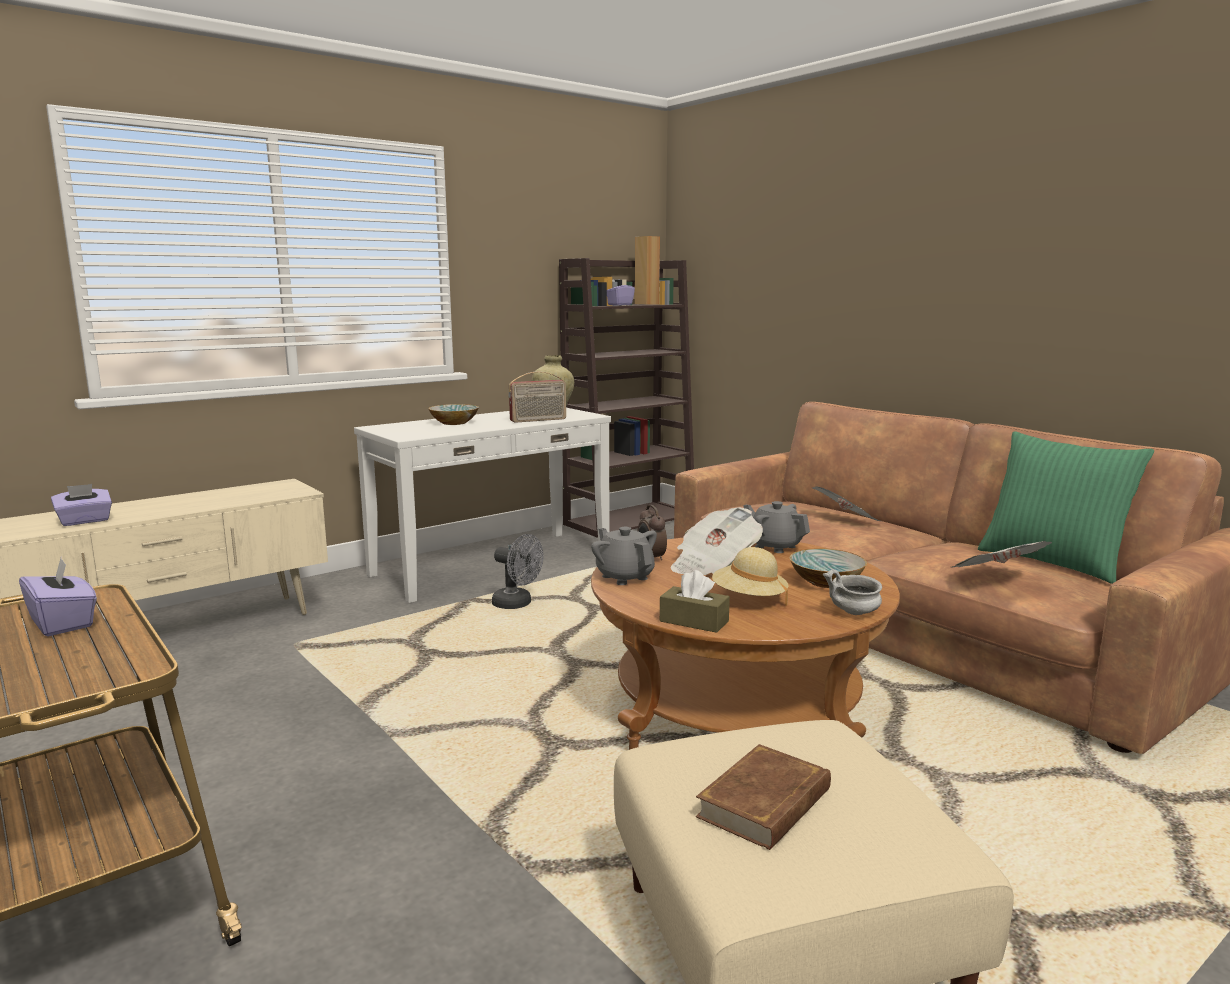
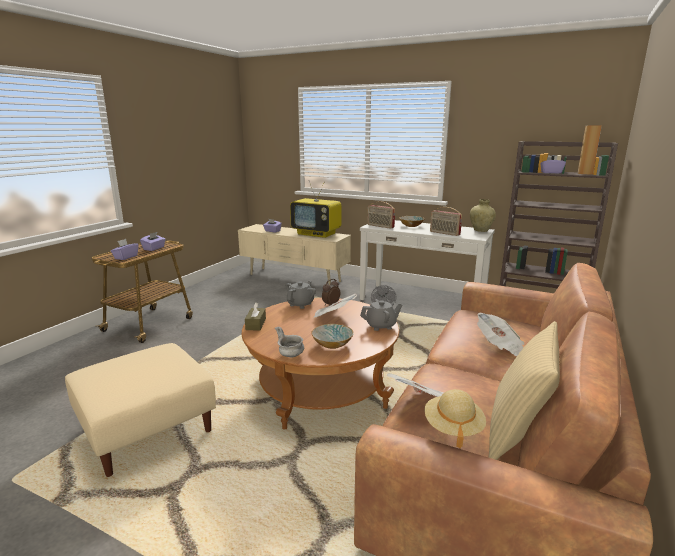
camera: 65 degrees right, 5 degrees up
brown book [696,744,831,850] -> none
beige hat [712,547,788,606] -> beige hat moved to [425,389,486,448]
grey teapot [743,501,810,553] -> grey teapot turned 60 degrees clockwise [360,299,402,331]
green pillow [978,431,1154,584] -> beige pillow [489,321,560,460]
none -> purple tissue box [111,239,138,260]
none -> television [290,180,341,238]
none -> radio [367,201,395,229]

